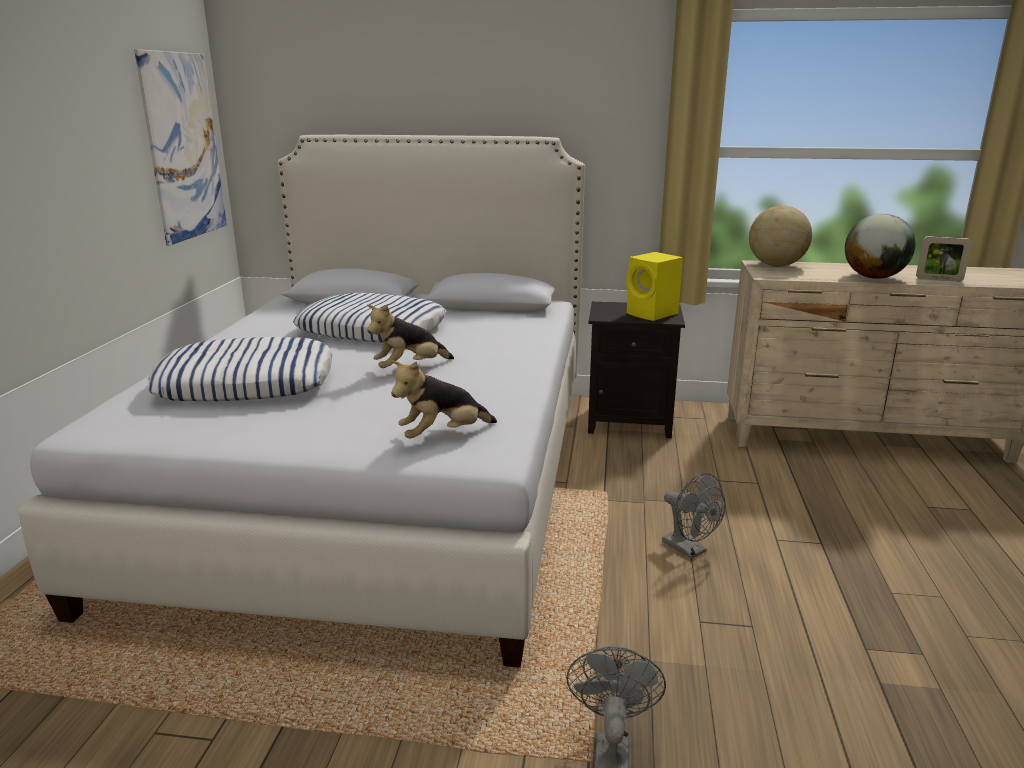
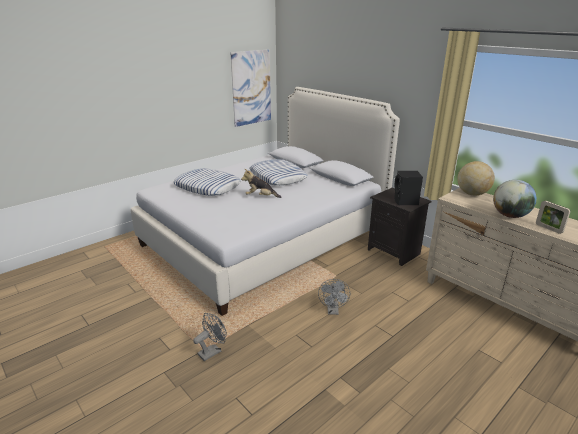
camera: 40 degrees right, 5 degrees up
plush toy [391,360,497,439] -> none
yellow speaker [626,252,683,321] -> black speaker [394,171,423,205]

